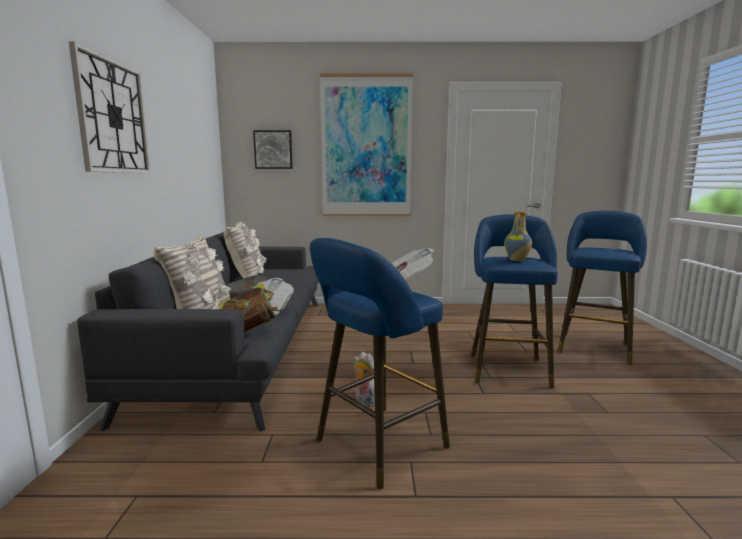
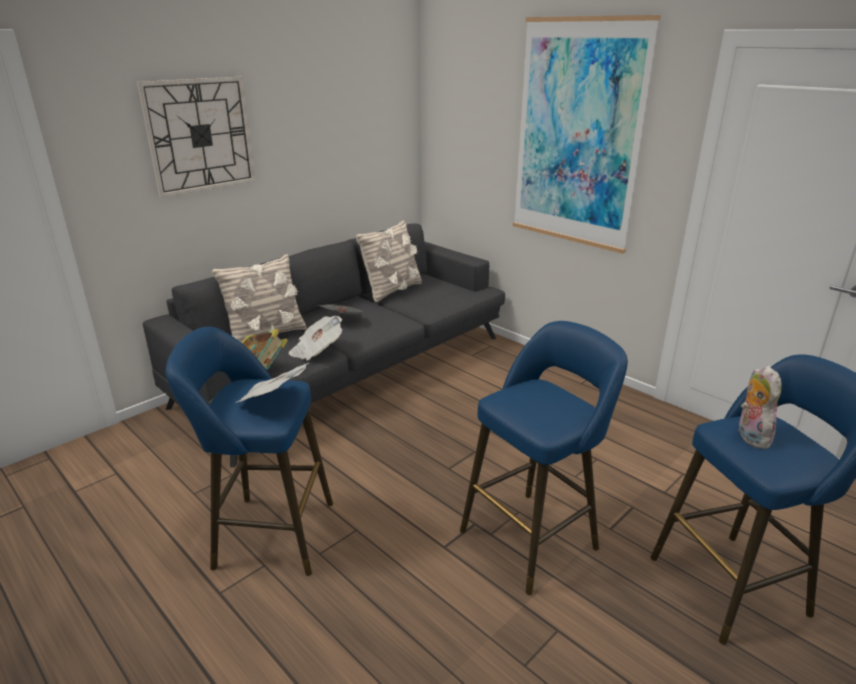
camera: 45 degrees right, 15 degrees up
picture [253,130,293,169] -> none
plush toy [353,352,375,407] -> plush toy moved to [737,365,782,449]
vase [504,212,532,261] -> none

